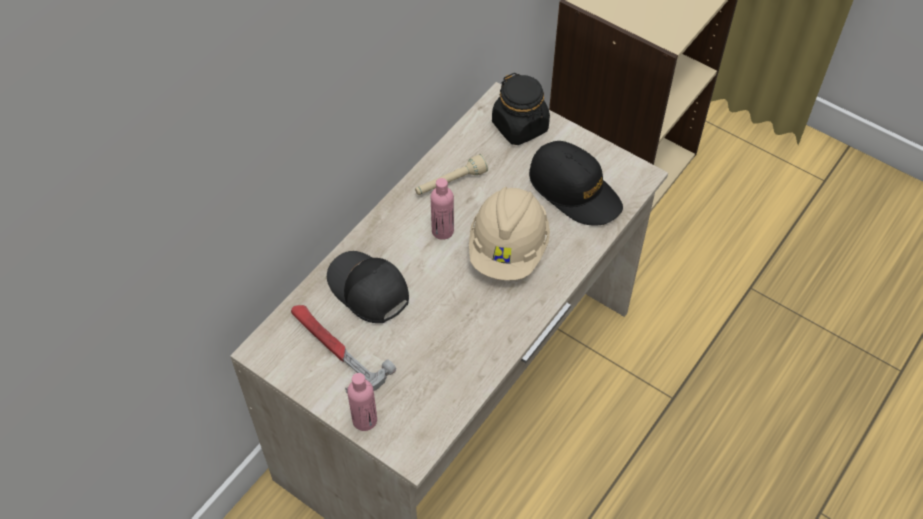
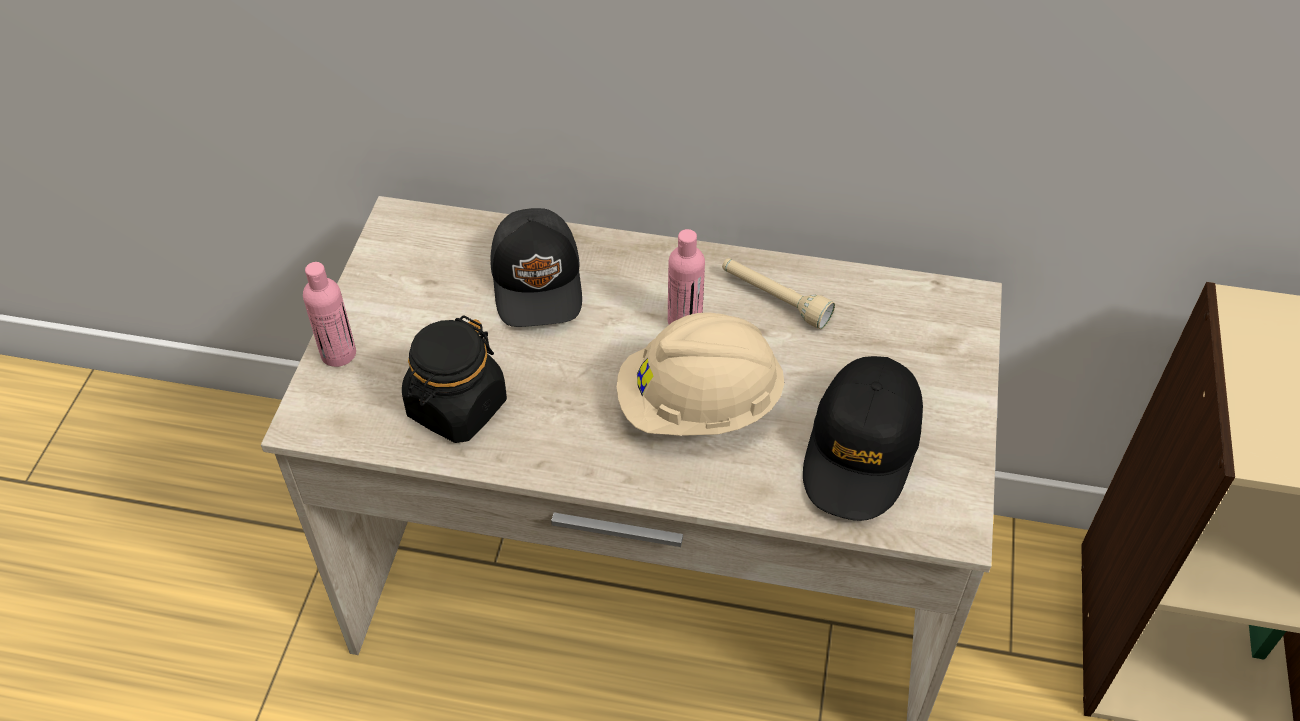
camera: 65 degrees right, 5 degrees down
hammer [291,305,396,393] -> none
black cap [327,251,409,323] -> black cap turned 150 degrees clockwise [491,208,582,327]
black jar [492,73,550,145] -> black jar moved to [402,316,507,443]

